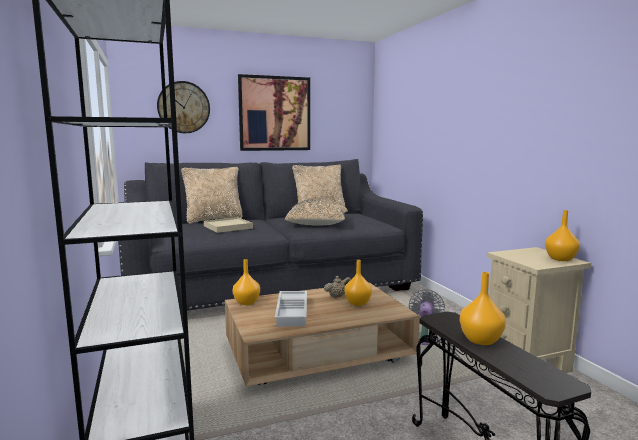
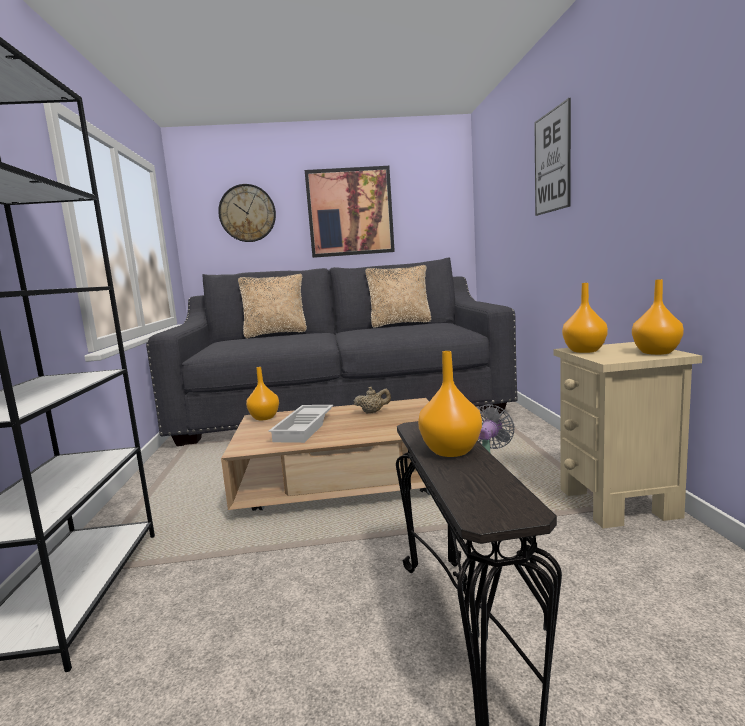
camera: 15 degrees right, 0 degrees up
beige tray [204,217,253,233] -> none
beige pillow [285,199,348,225] -> none
orange vase [344,260,372,306] -> orange vase moved to [562,283,608,353]
none -> picture [535,98,571,216]

